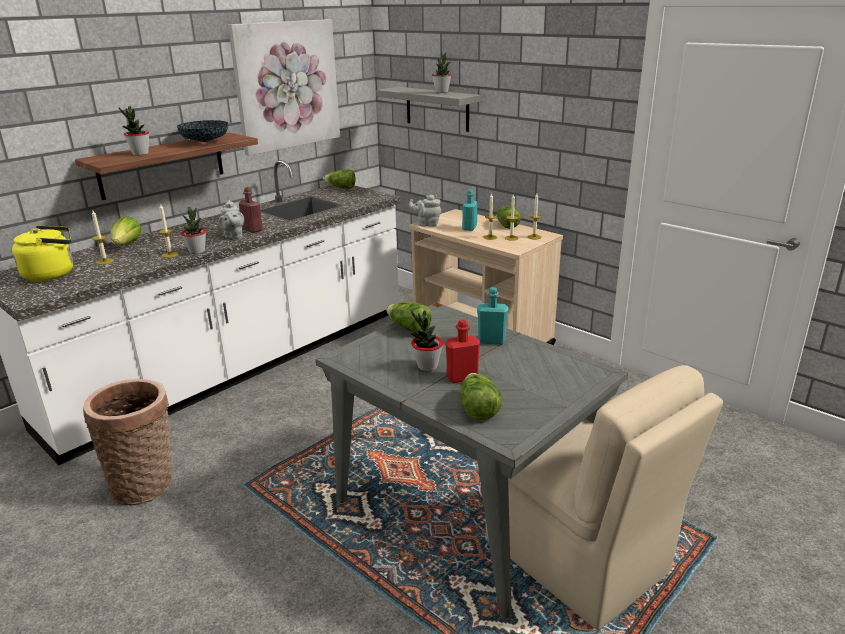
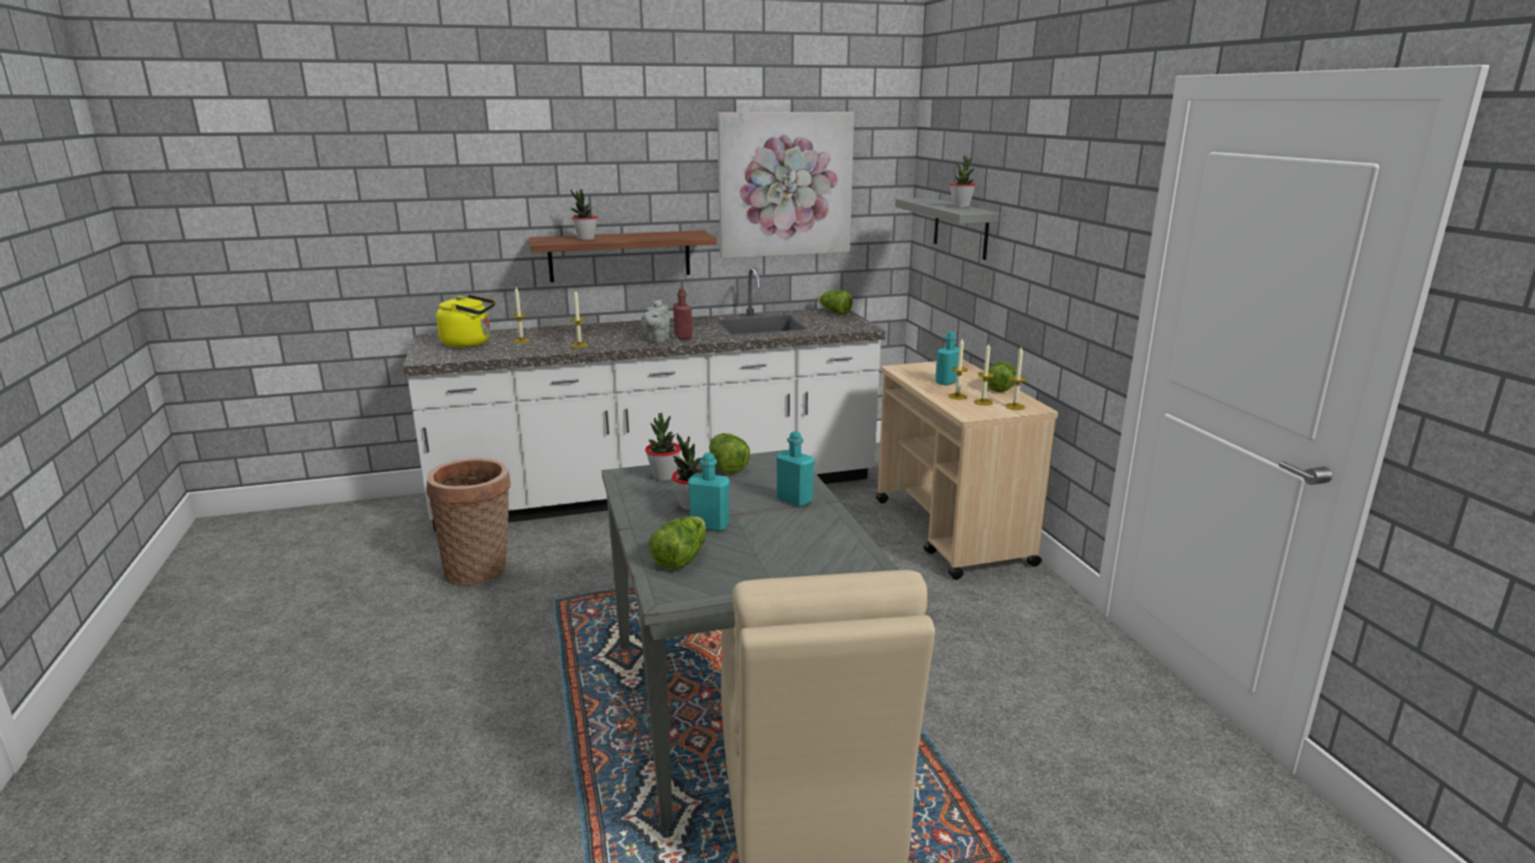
camera: 30 degrees right, 5 degrees down
lettuce [111,216,142,245] -> none
bowl [177,120,228,142] -> none
potted plant [181,207,206,254] -> potted plant moved to [645,413,681,481]
grey teapot [409,195,442,227] -> none
red bottle [445,319,480,383] -> turquoise bottle [688,452,730,531]

